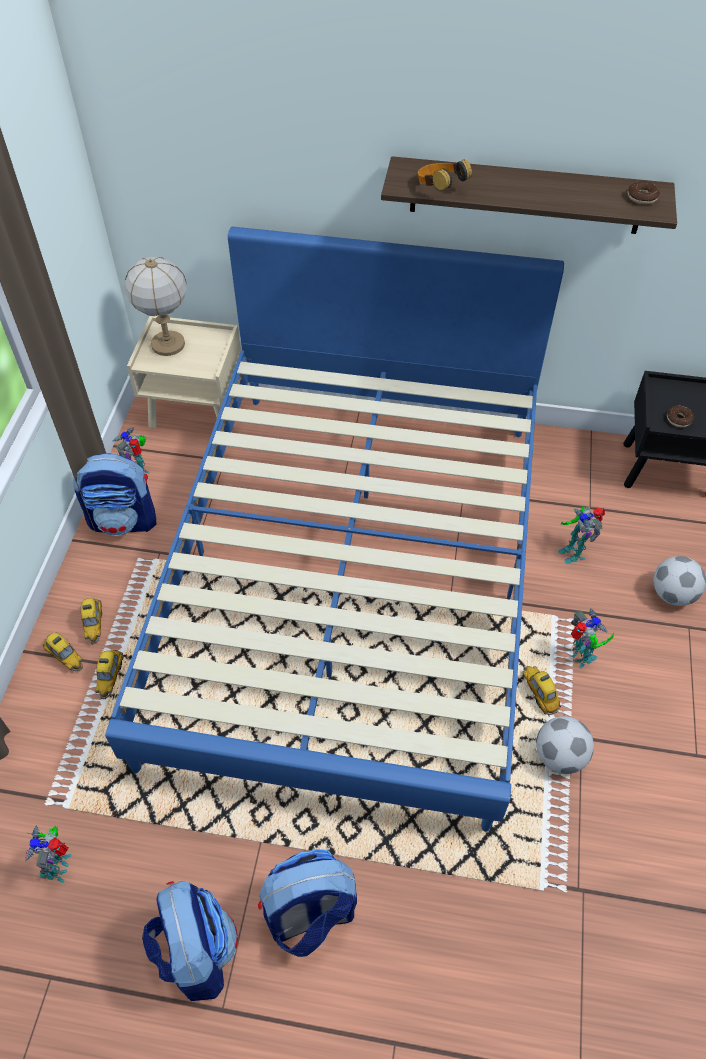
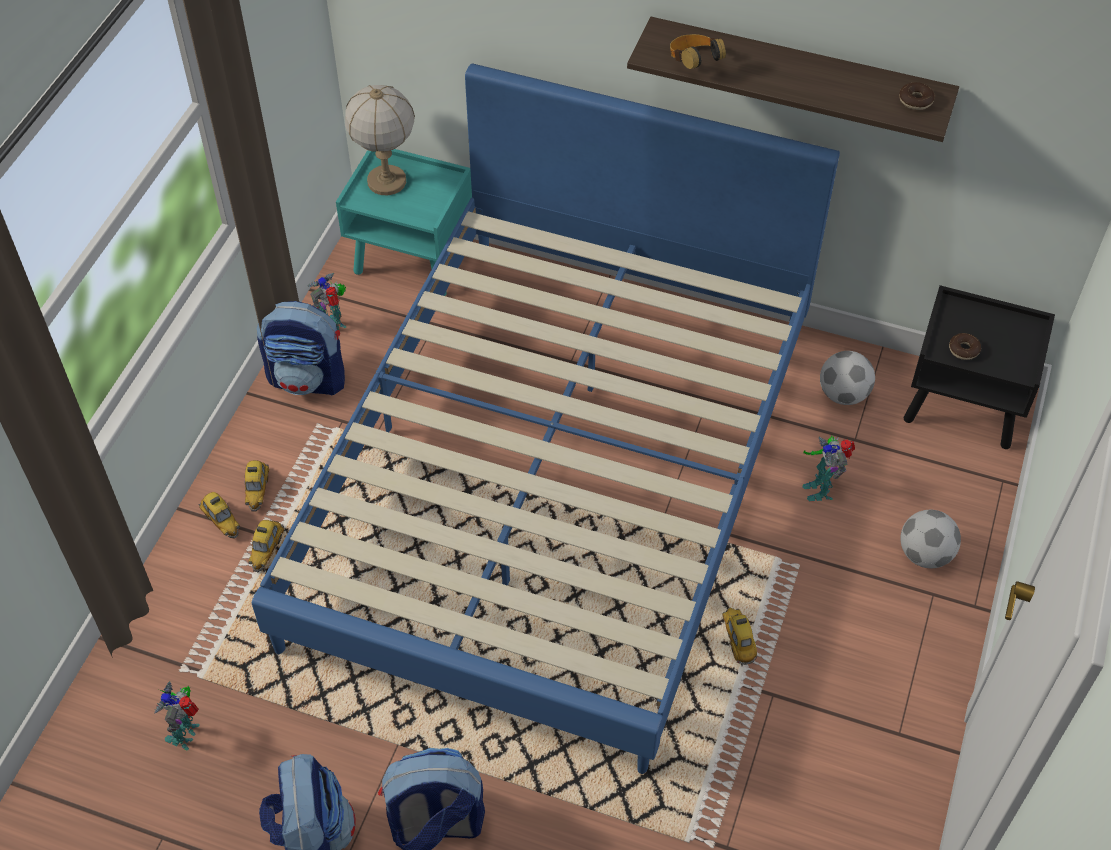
camera: 10 degrees right, 0 degrees up
beige nightstand [127,316,241,429] -> turquoise nightstand [336,149,472,296]
football [536,716,594,774] -> football moved to [820,351,875,405]
toy robot [567,608,614,669] -> none

